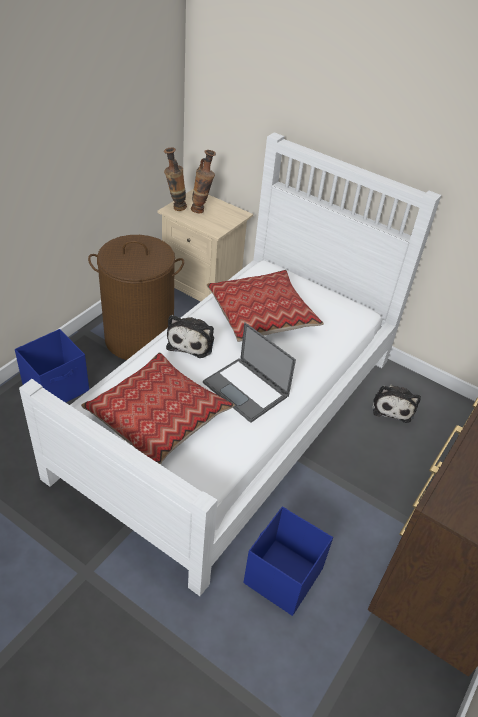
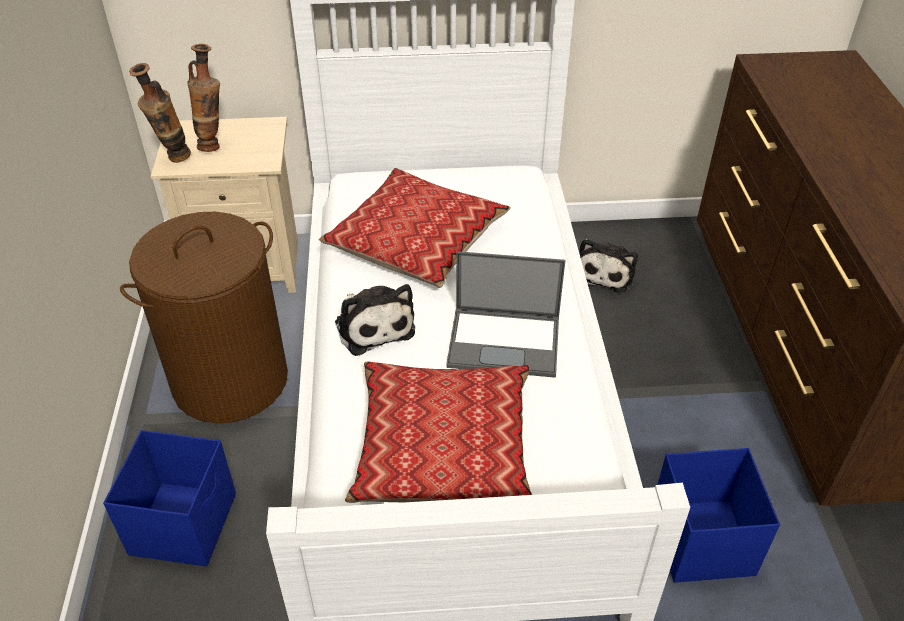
camera: 35 degrees left, 0 degrees up
plush toy [372,384,421,423] -> plush toy turned 45 degrees clockwise [579,239,638,293]

